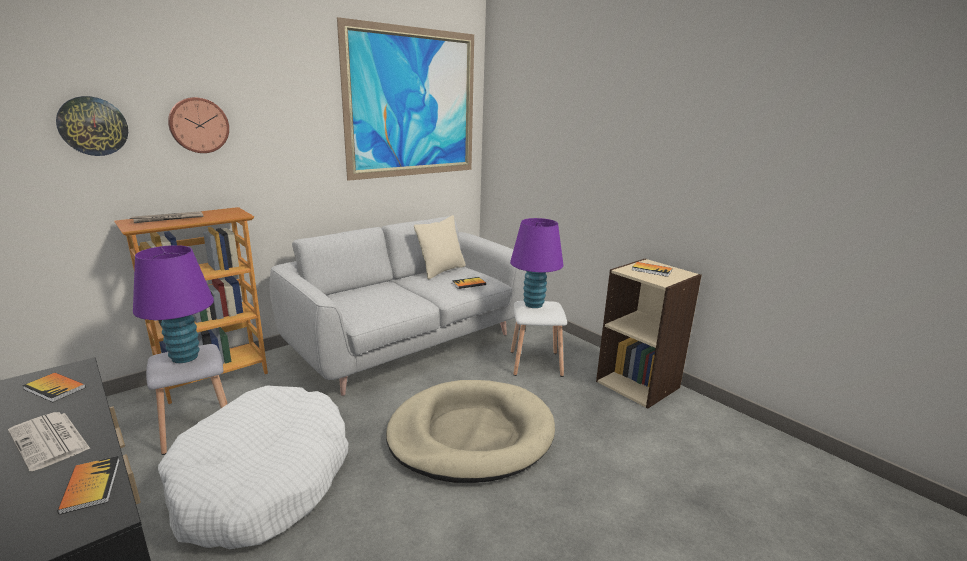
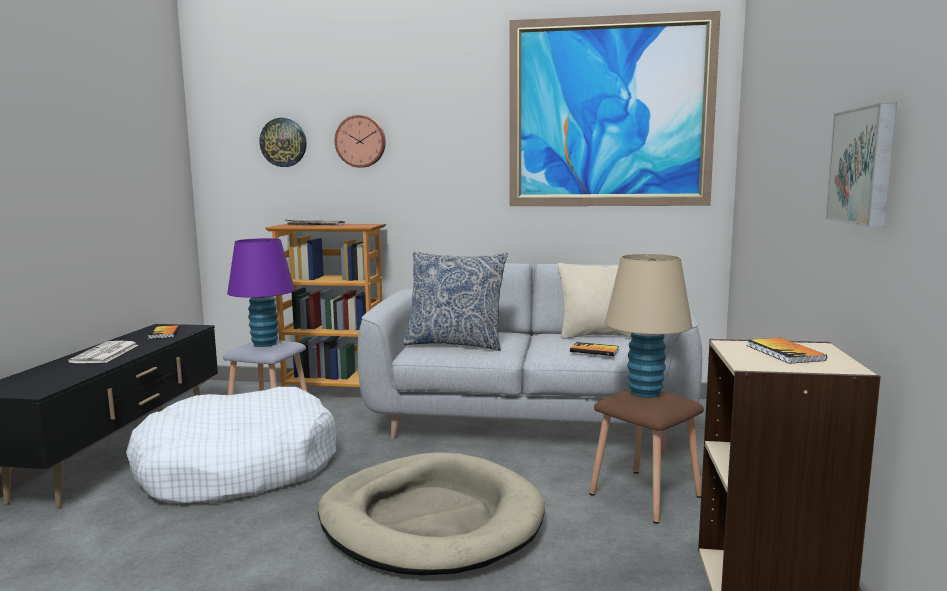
camera: 50 degrees right, 10 degrees down
book [57,456,120,514] -> none
purple table lamp [510,218,563,308] -> beige table lamp [605,254,693,398]
white stool [511,301,567,377] -> brown stool [589,389,704,524]
none -> pillow [403,251,508,351]
none -> picture [825,103,897,227]

